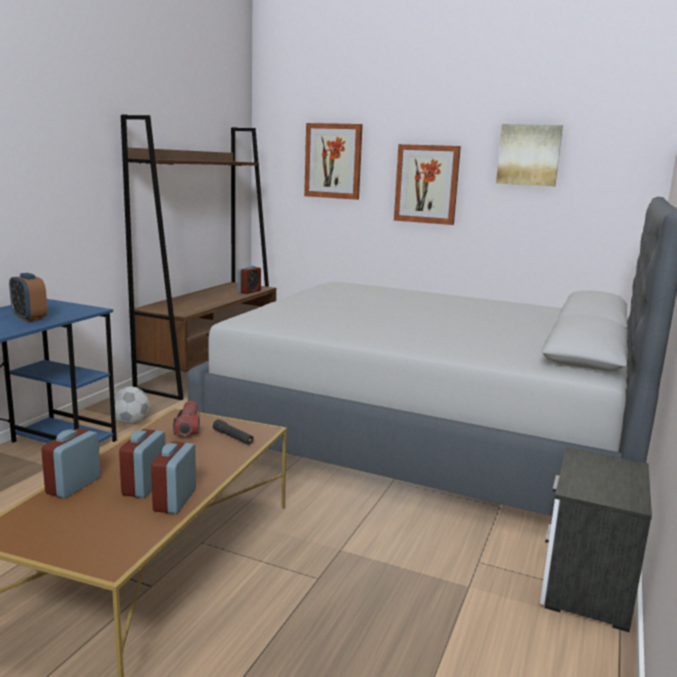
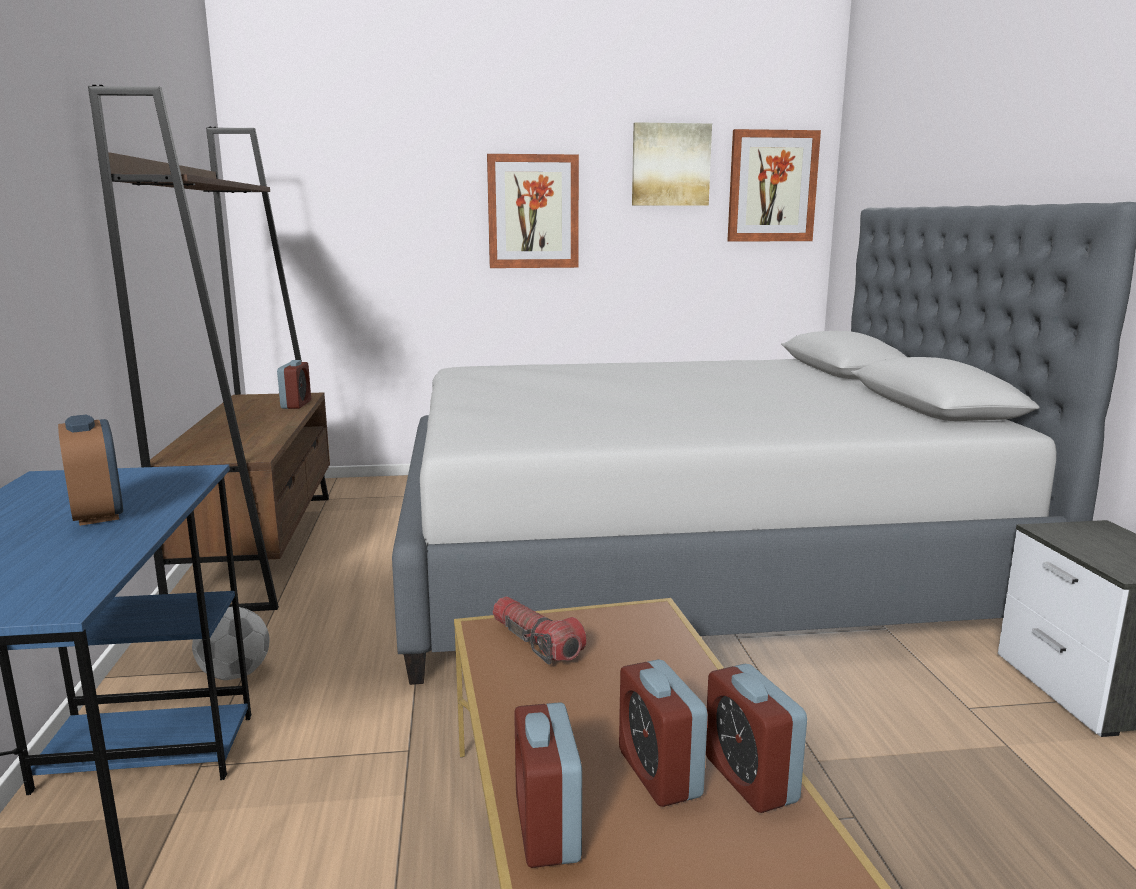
camera: 30 degrees left, 0 degrees up
alarm clock [9,273,47,322] -> alarm clock turned 135 degrees counterclockwise [58,414,123,526]
black flashlight [213,419,254,445] -> none
picture [304,123,363,200] -> picture moved to [727,129,821,242]

